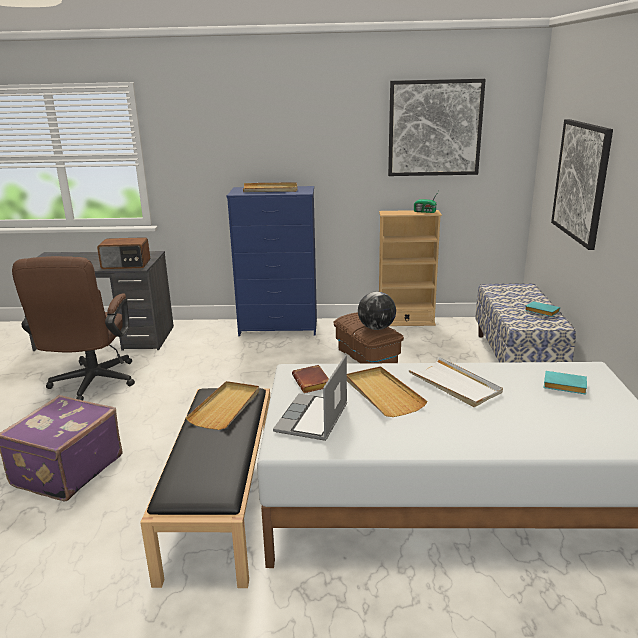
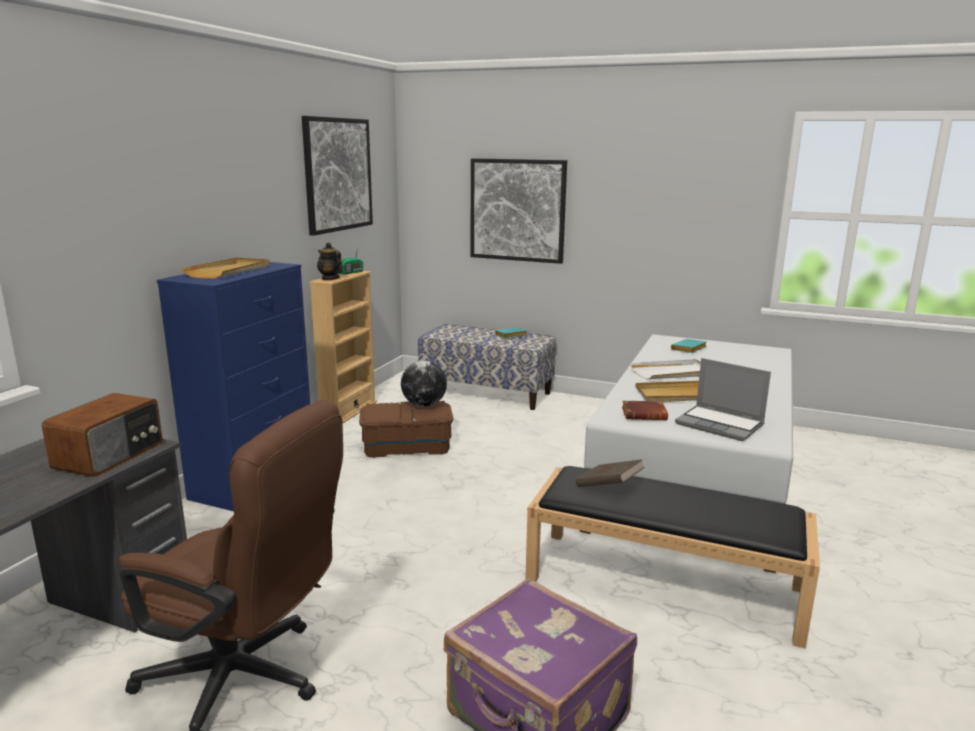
camera: 70 degrees left, 5 degrees down
beige tray [186,381,259,430] -> brown book [576,459,645,487]
none -> teapot [317,242,343,280]

